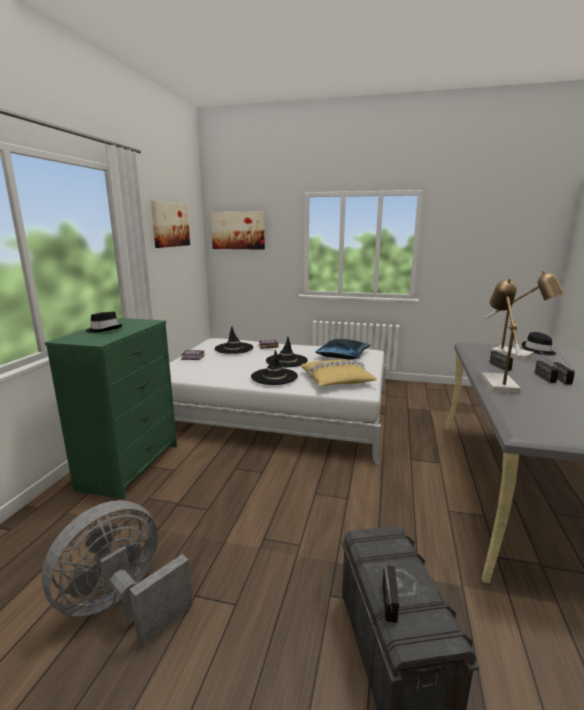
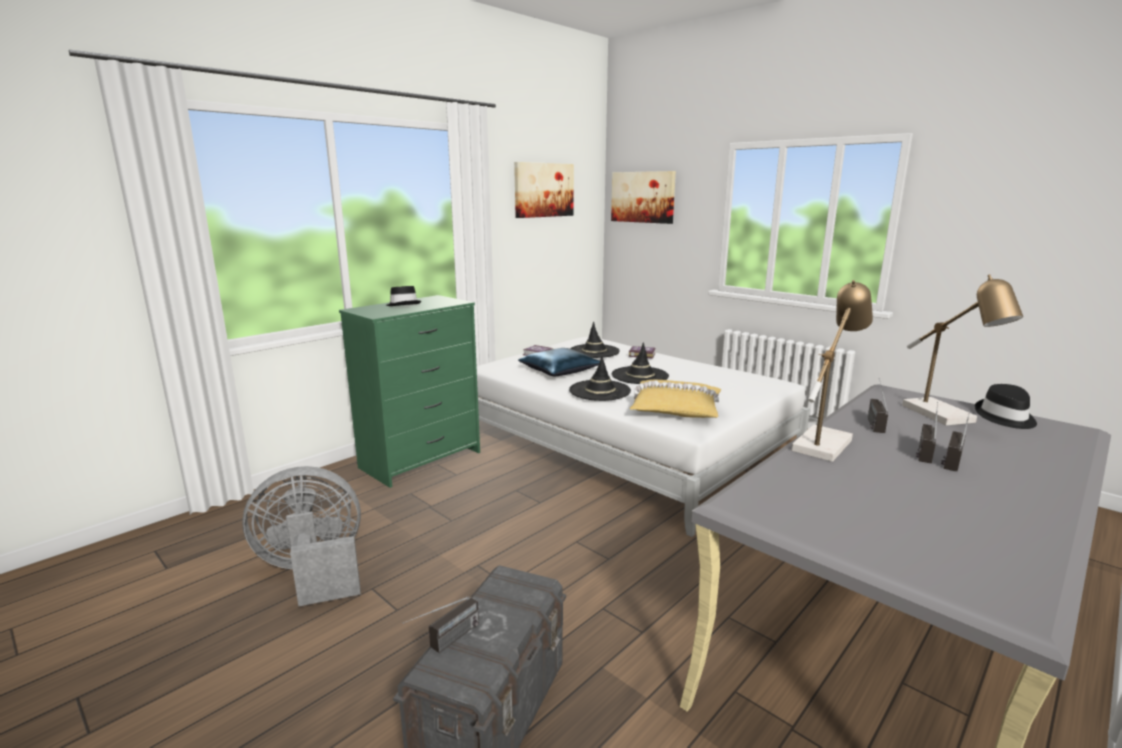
camera: 30 degrees right, 0 degrees up
blue pillow [315,339,370,360] -> blue pillow moved to [518,348,600,376]

